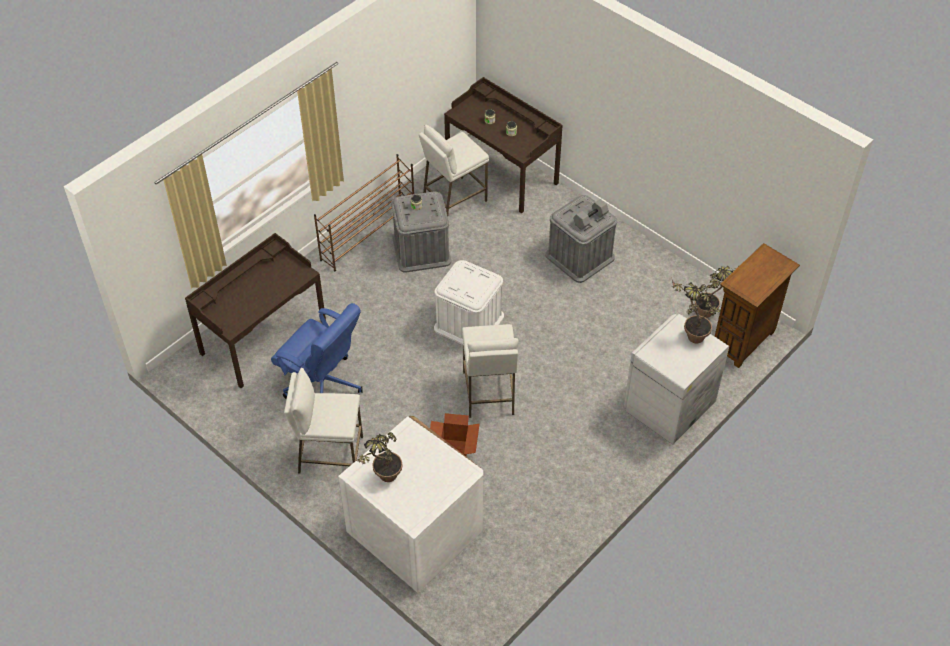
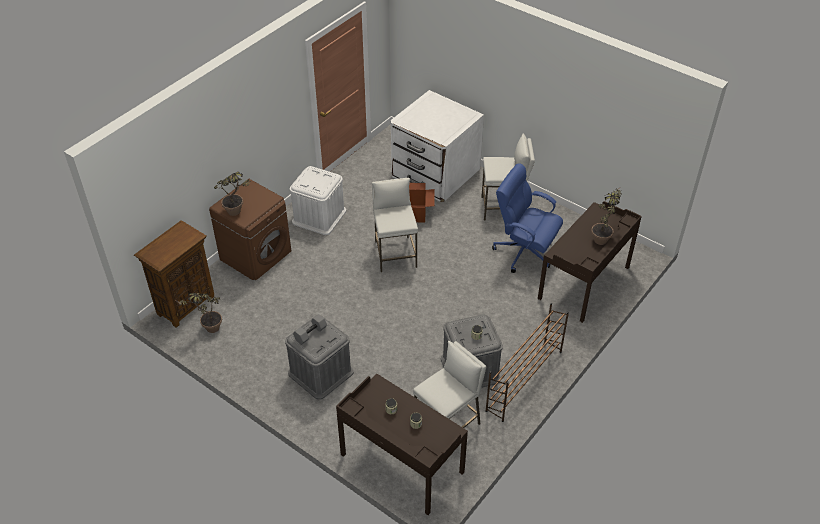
camera: 175 degrees right, 5 degrees down
potted plant [355,432,403,482] -> potted plant moved to [591,186,622,245]
white storage box [434,260,504,345] -> white storage box moved to [290,166,346,235]
white washing machine [624,314,729,444] -> brown washing machine [209,179,291,280]

